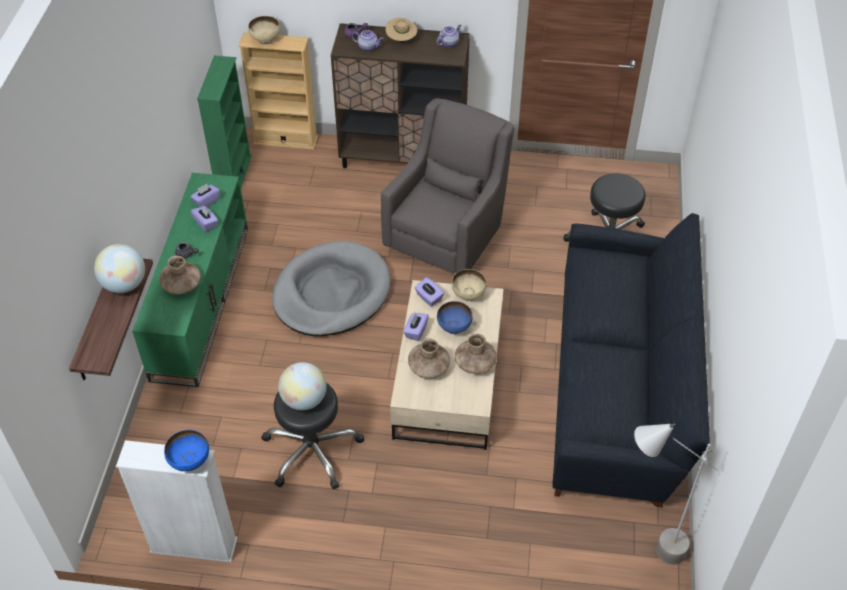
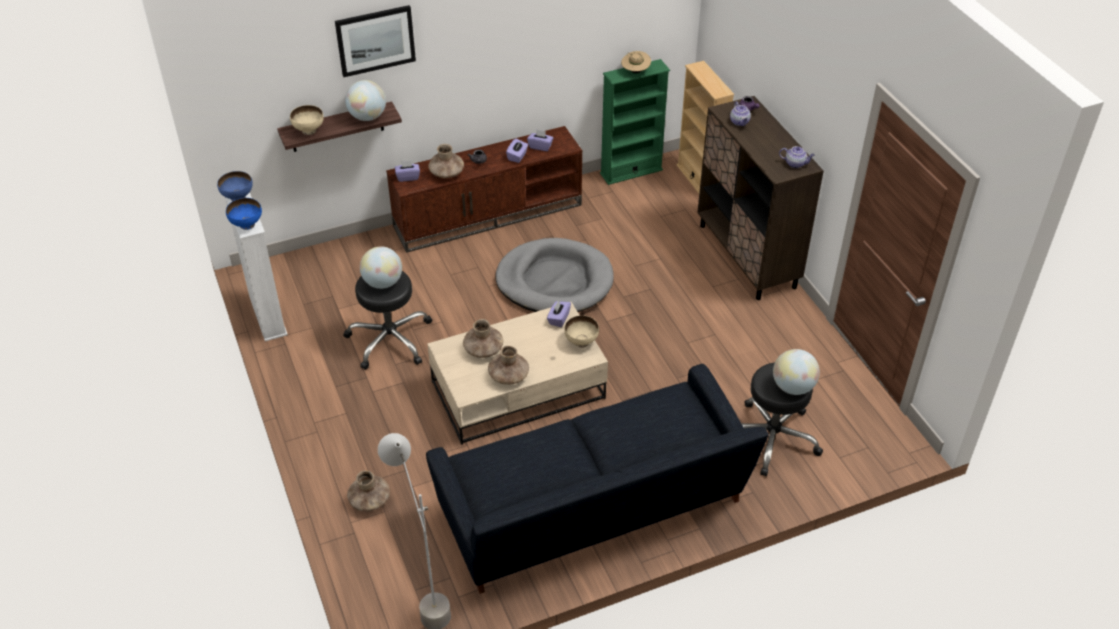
camera: 60 degrees right, 5 degrees down
green tv stand [132,173,248,387] -> brown tv stand [386,126,582,253]
beige bowl [248,16,280,45] -> beige bowl moved to [290,105,324,135]
grey armchair [381,98,514,273] -> none
beige hat [386,18,417,42] -> beige hat moved to [621,51,651,73]
purple tissue box [403,313,429,341] -> purple tissue box moved to [395,160,420,182]
blue bowl [437,301,473,334] -> blue bowl moved to [217,171,253,201]
none -> picture [335,5,416,77]
none -> brown vase [347,470,390,511]
none -> globe [773,349,820,395]

